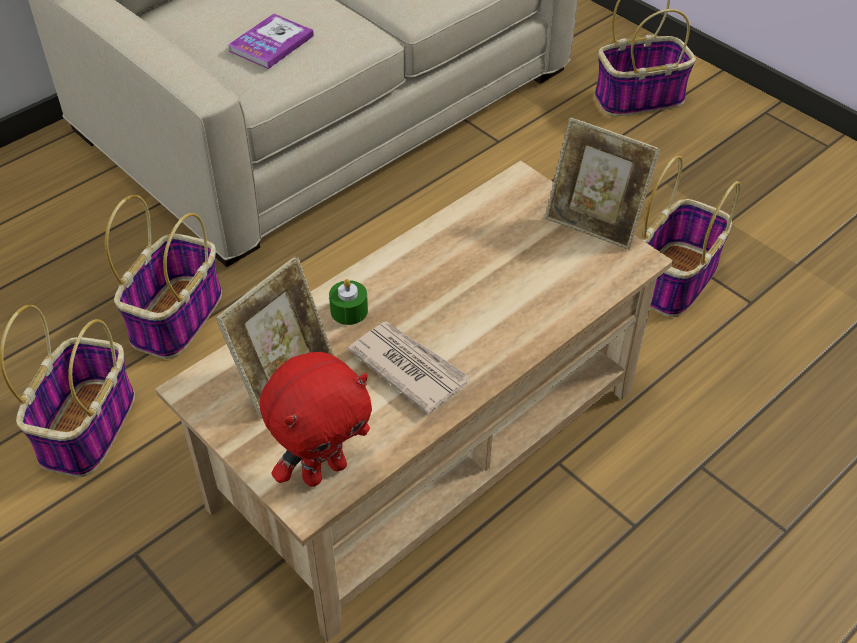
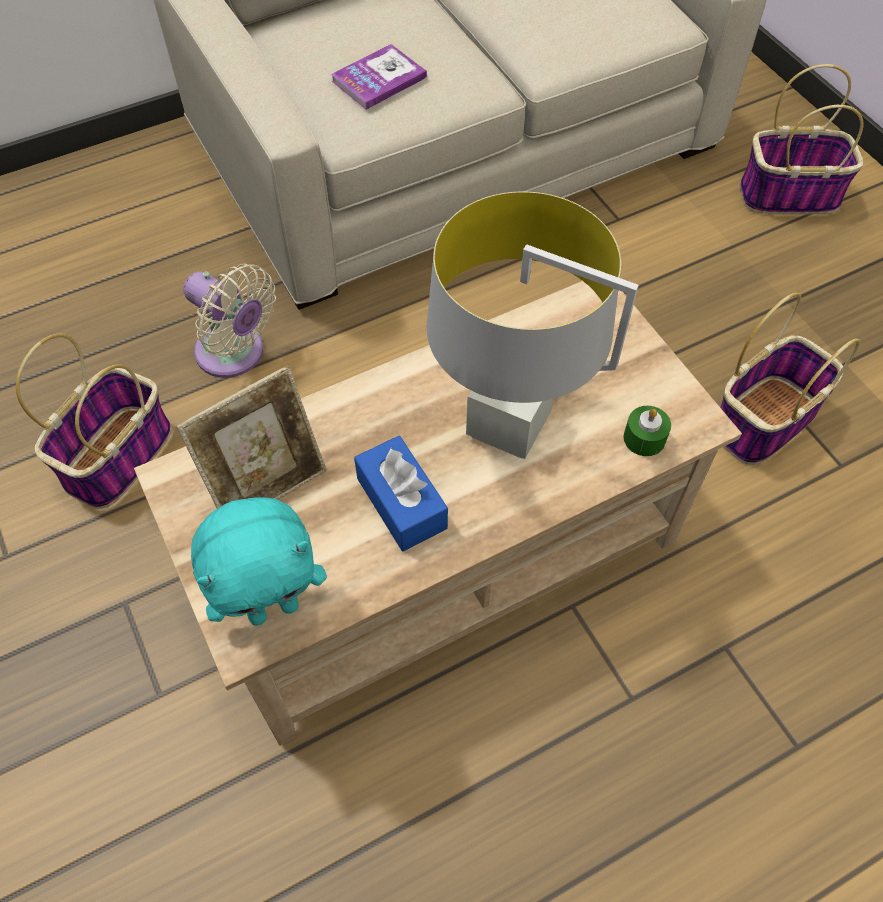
camera: 15 degrees right, 10 degrees up
basket [105,195,222,359] -> beige fan [183,264,276,378]
red plush toy [260,352,372,487] -> turquoise plush toy [191,497,327,626]
green candle [329,279,368,325] -> green candle moved to [624,406,671,456]
newspaper [348,322,470,414] -> blue tissue box [354,436,448,552]
picture frame [545,118,661,250] -> none
none -> grey table lamp [427,192,639,459]

